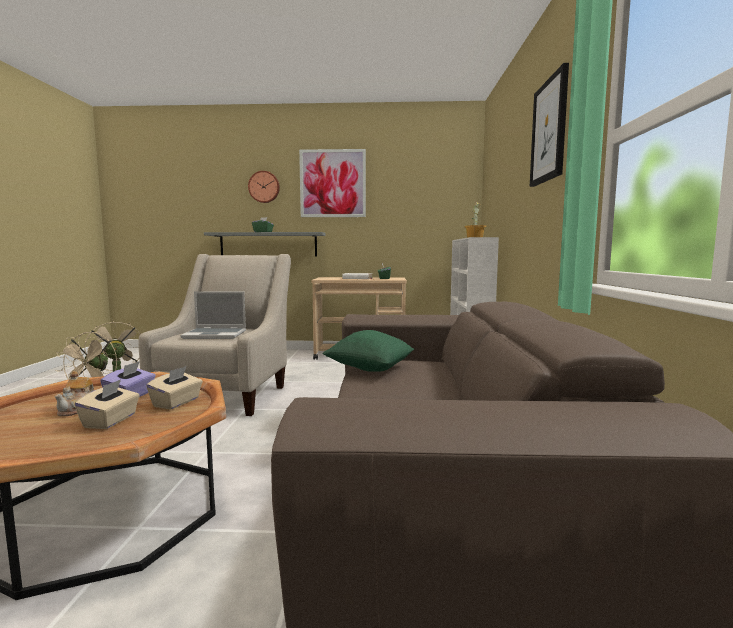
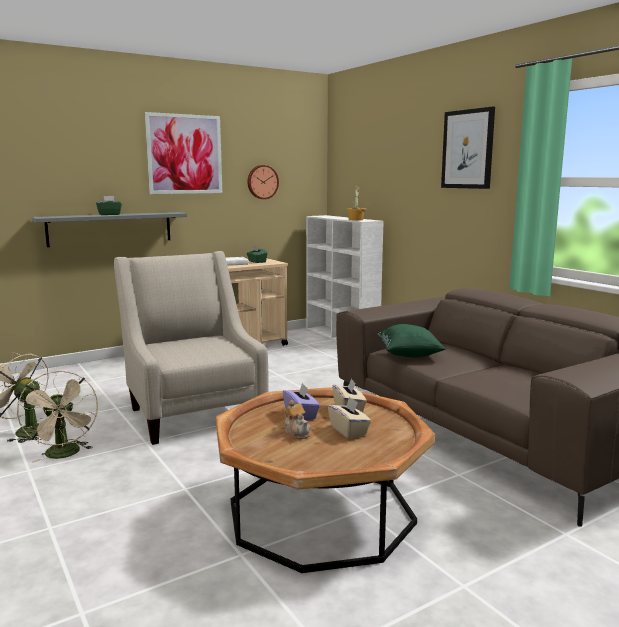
camera: 35 degrees left, 5 degrees up
laptop [180,292,246,339] -> none
wall clock [248,171,280,203] -> wall clock moved to [247,165,279,199]

